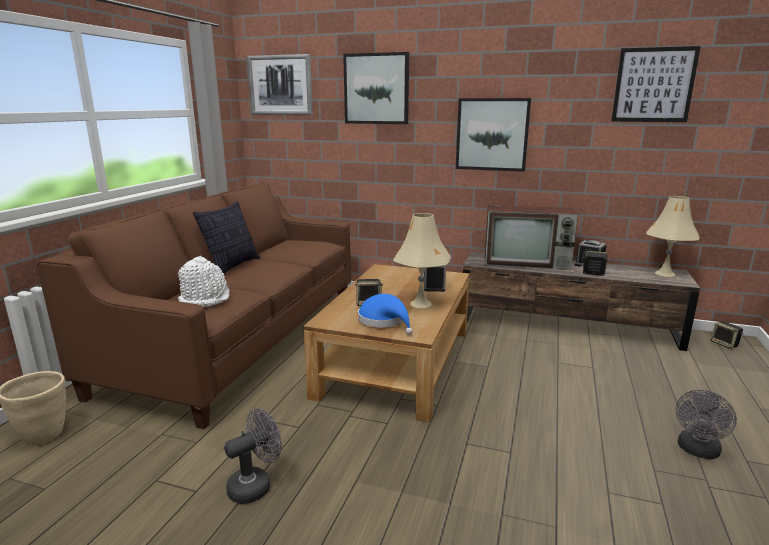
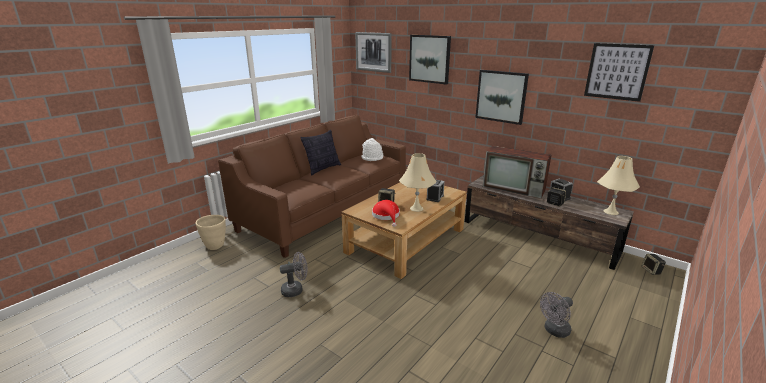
camera: 20 degrees right, 5 degrees up
white hat [178,256,230,307] -> white hat moved to [361,138,384,161]
blue hat [358,294,413,335] -> red hat [372,200,400,227]

